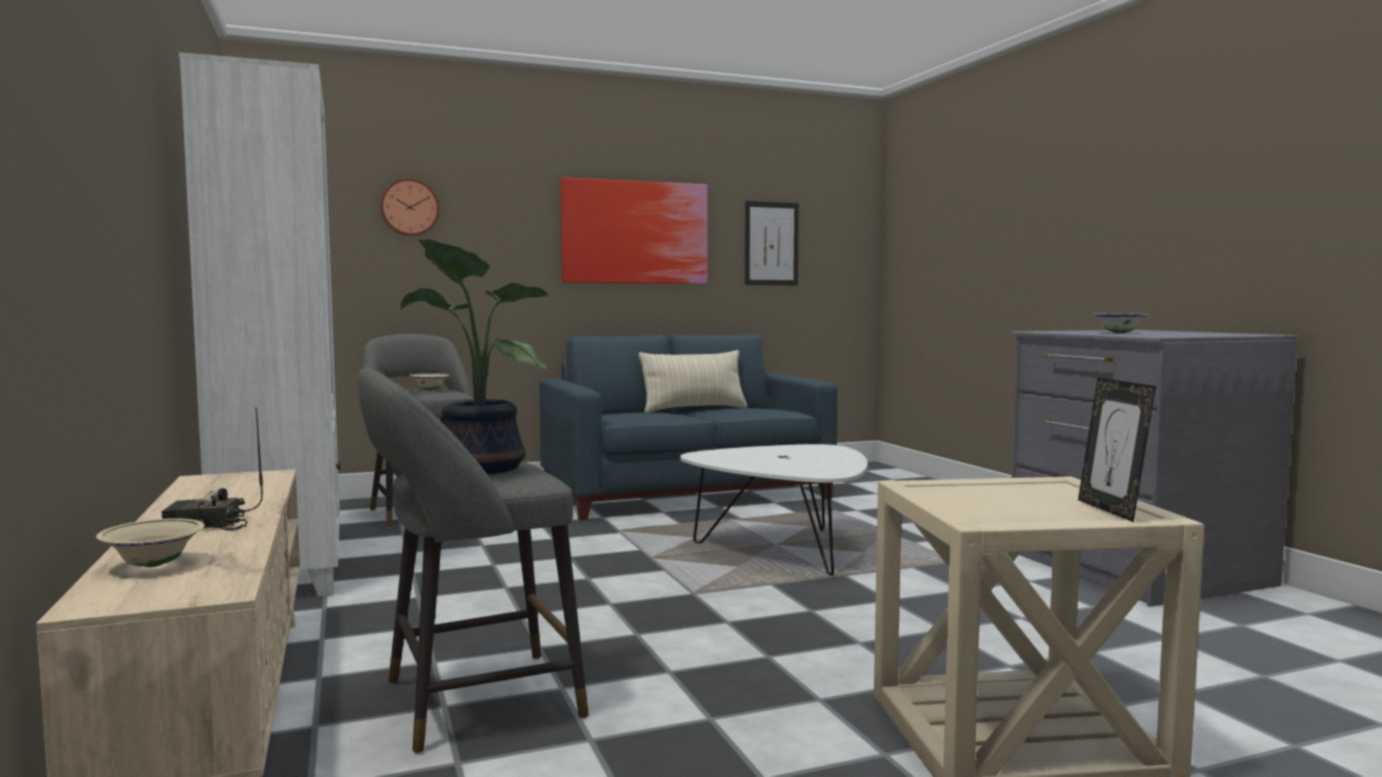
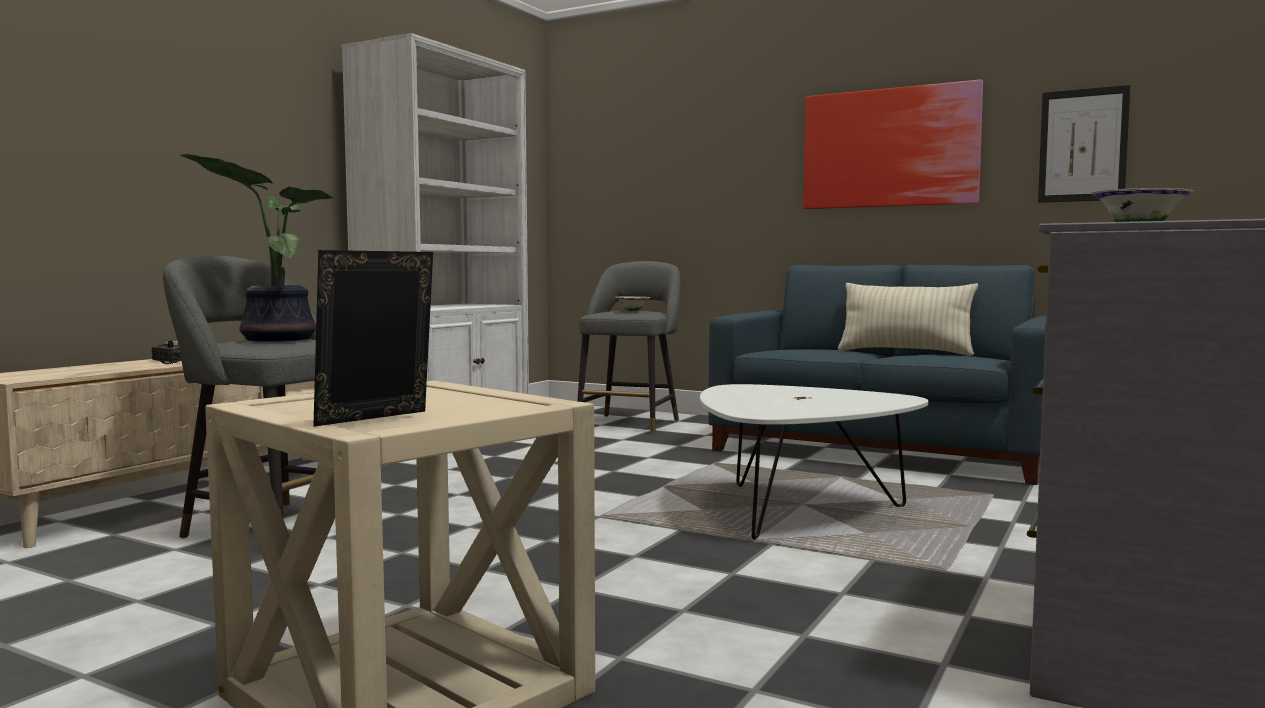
camera: 50 degrees right, 0 degrees up
beige bowl [96,518,205,567] -> none
wall clock [380,178,440,236] -> none

